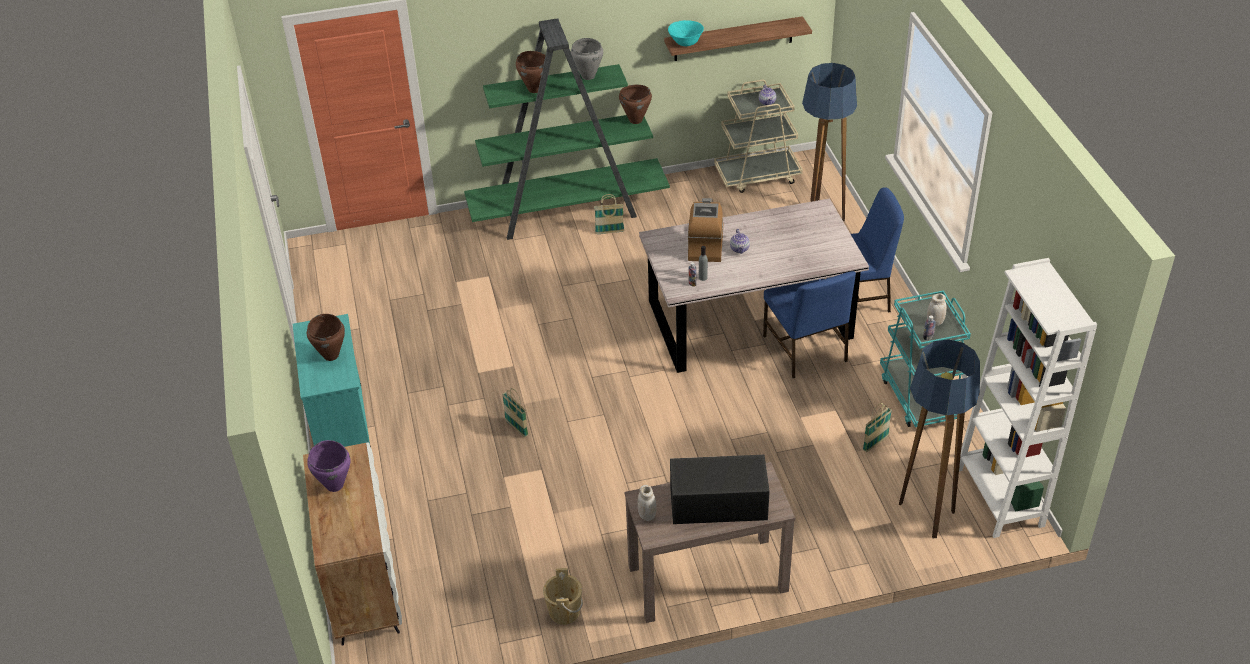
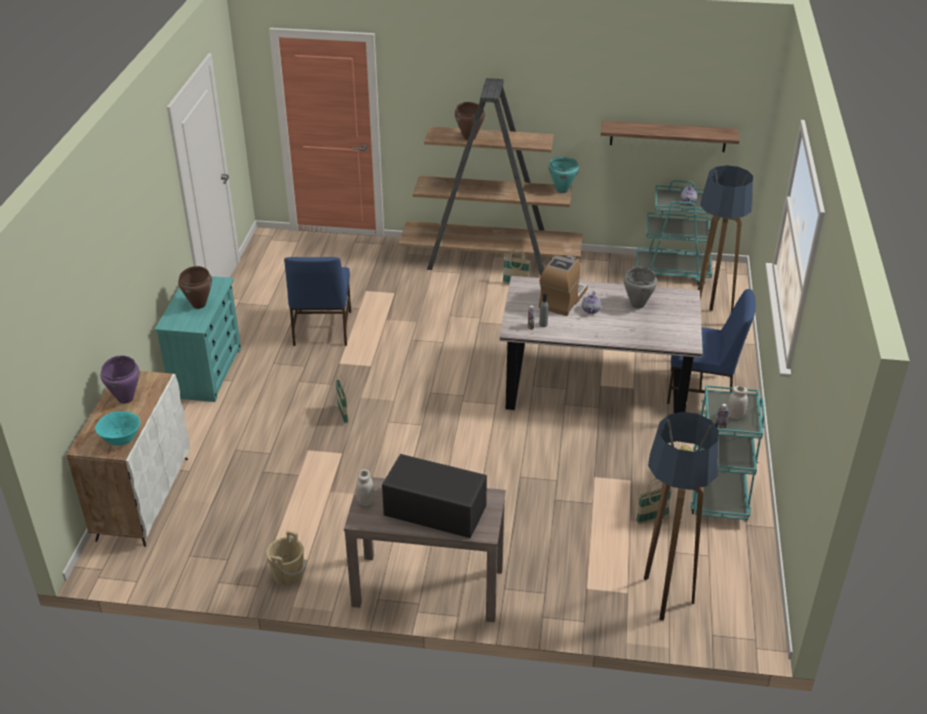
camera: 20 degrees right, 5 degrees down
green bookcase [464,18,670,240] -> brown bookcase [399,78,583,276]
grey cooking pot [571,38,603,80] -> grey cooking pot moved to [624,267,657,309]
brown cooking pot [619,85,652,124] -> turquoise cooking pot [549,157,579,193]
turquoise bowl [668,20,704,46] -> turquoise bowl moved to [95,411,140,446]
beige cart [714,80,803,193] -> turquoise cart [636,180,712,285]
blue chair [763,271,856,378] -> blue chair moved to [284,257,351,346]
white bookcase [959,258,1097,538] -> none

